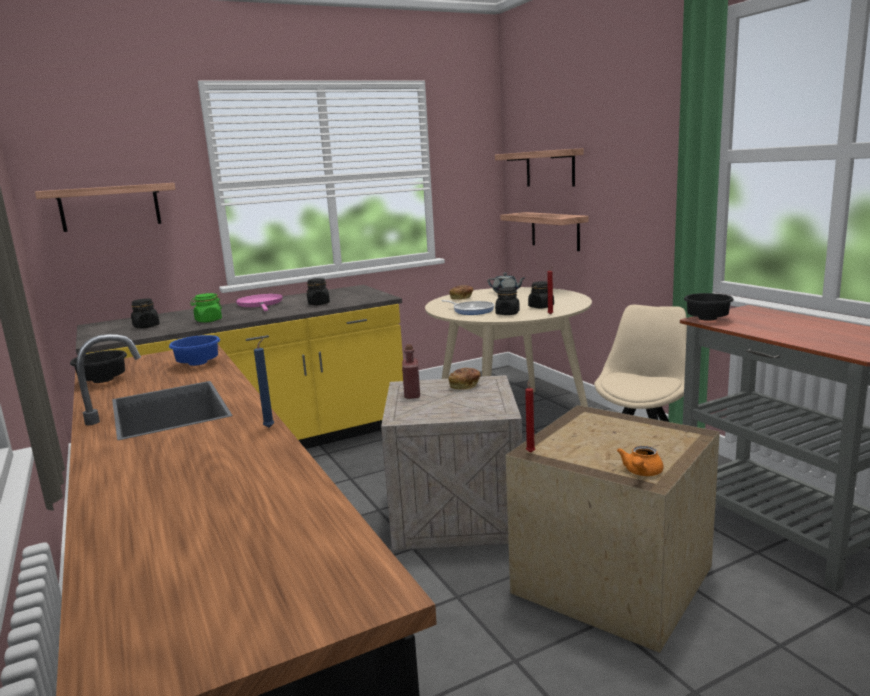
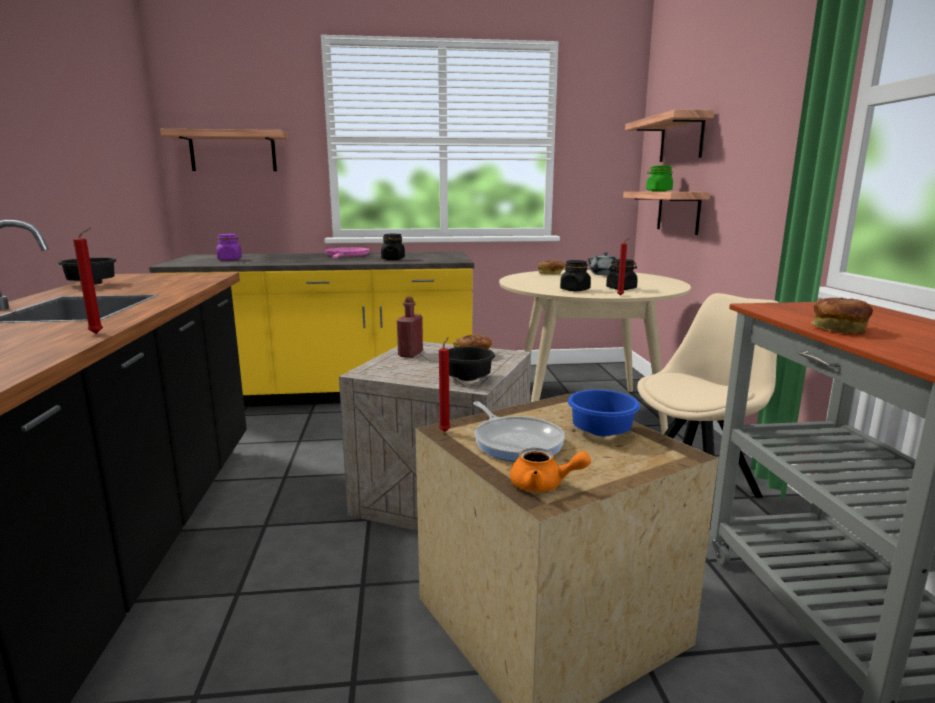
camera: 20 degrees right, 0 degrees up
black jar [131,299,160,328] -> purple jar [216,234,242,261]
blue bowl [169,335,220,366] -> blue bowl moved to [568,390,640,436]
green jar [190,293,222,322] -> green jar moved to [646,166,673,191]
blue candle [254,337,274,428] -> red candle [73,227,103,334]
frying pan [442,300,494,315] -> frying pan moved to [473,401,565,462]
orange teapot [617,446,664,476] -> orange teapot turned 120 degrees counterclockwise [510,448,591,492]
black bowl [684,293,734,321] -> black bowl moved to [449,347,495,381]
none -> bread [811,297,873,333]

